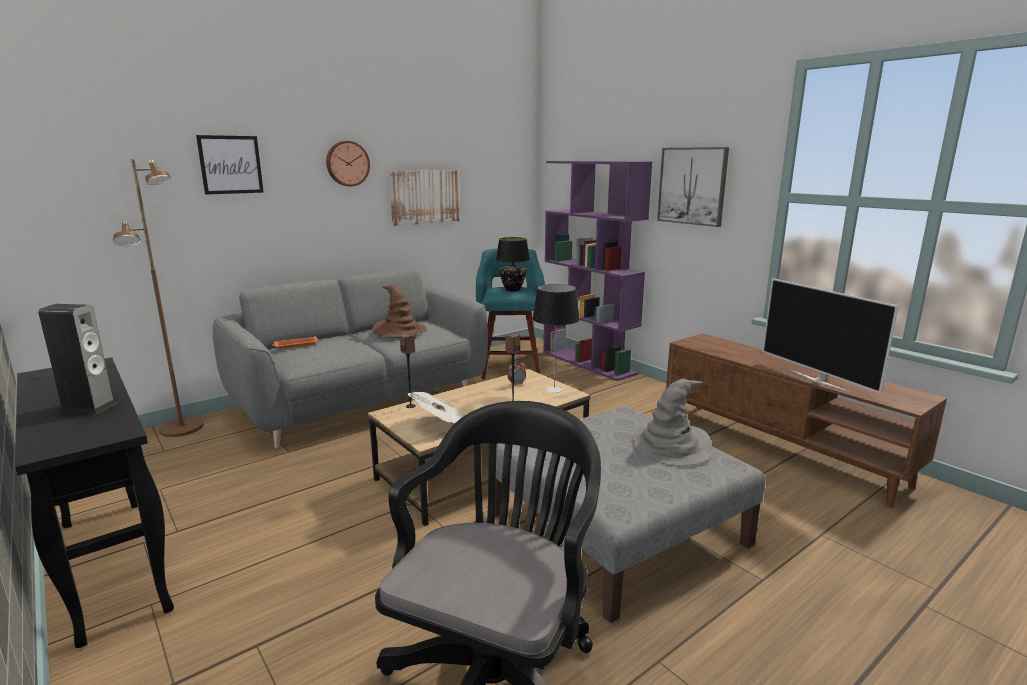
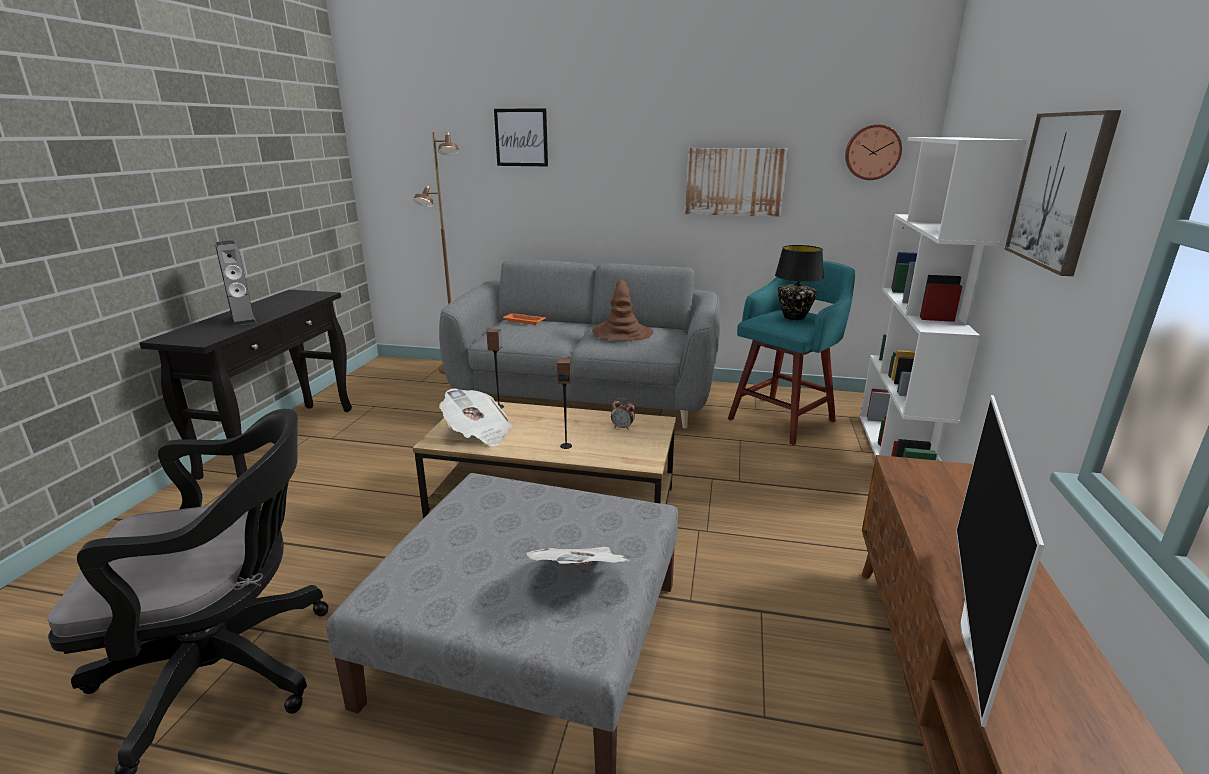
camera: 50 degrees right, 5 degrees up
wall clock [326,141,370,186] -> wall clock moved to [845,124,902,180]
table lamp [532,284,580,393] -> none
purple bookcase [543,161,652,381] -> white bookcase [860,137,1027,461]
grey hat [632,379,713,466] -> newspaper [526,547,630,566]

